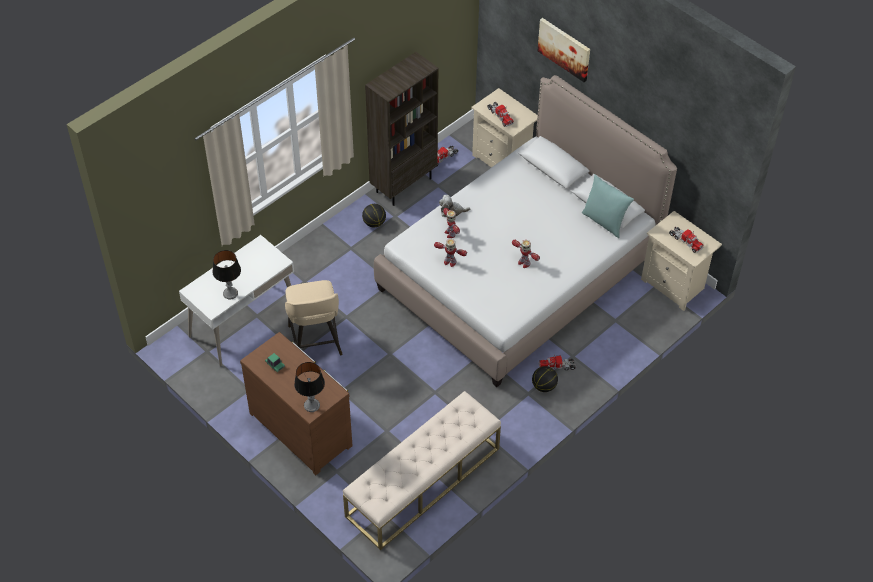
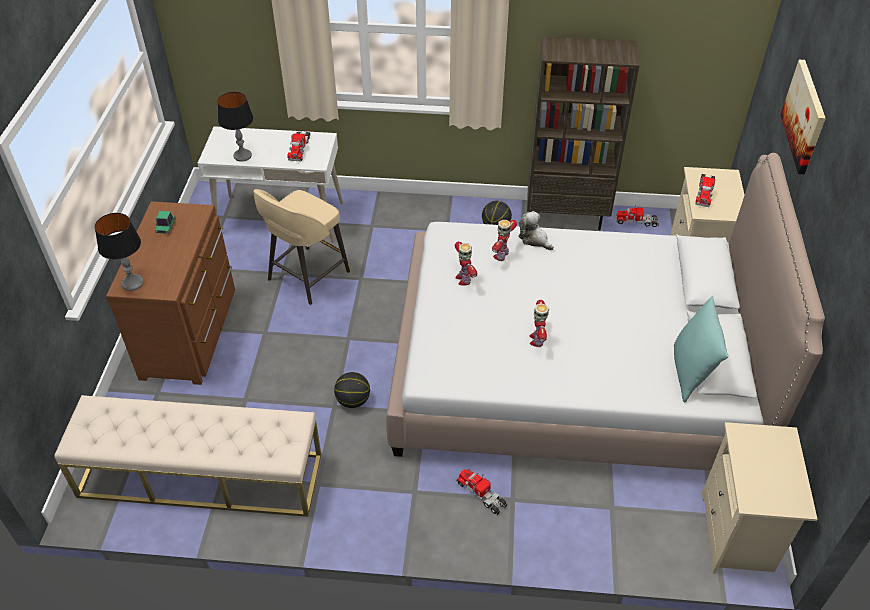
camera: 50 degrees right, 5 degrees down
basketball [532,366,558,392] -> basketball moved to [334,372,370,408]
toy truck [669,227,703,253] -> toy truck moved to [287,131,310,161]

